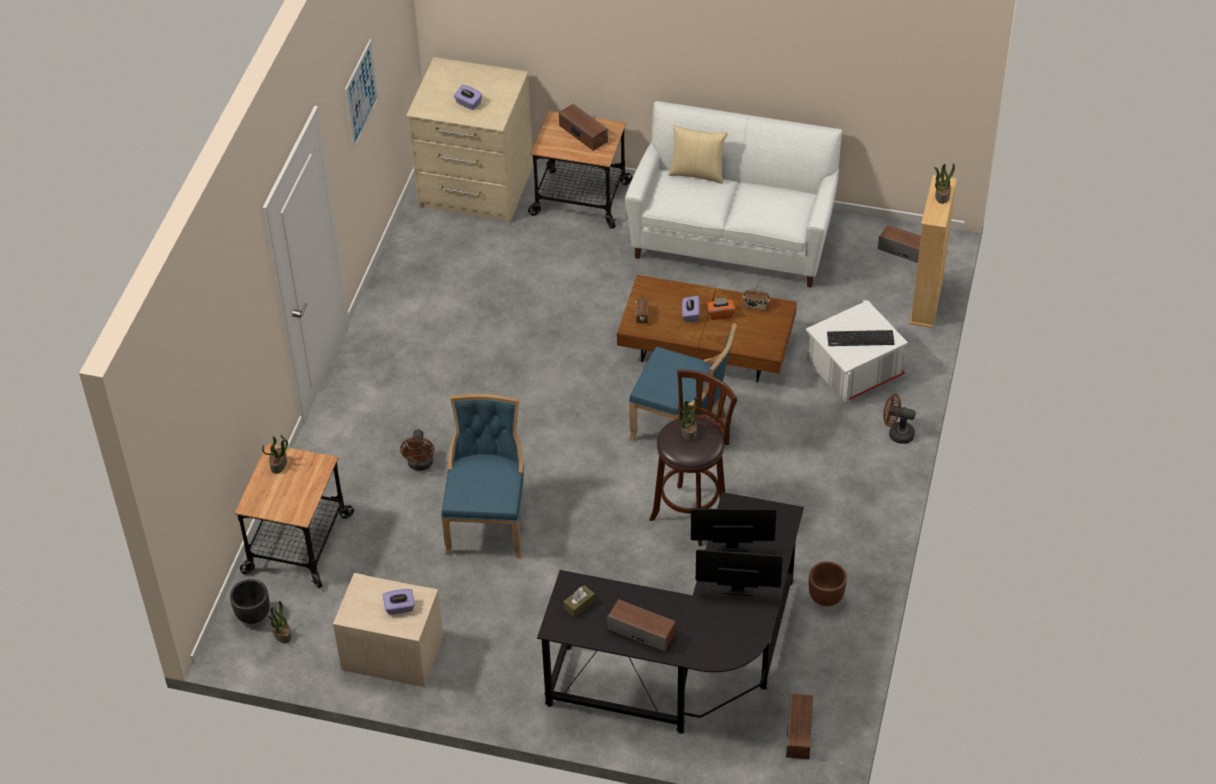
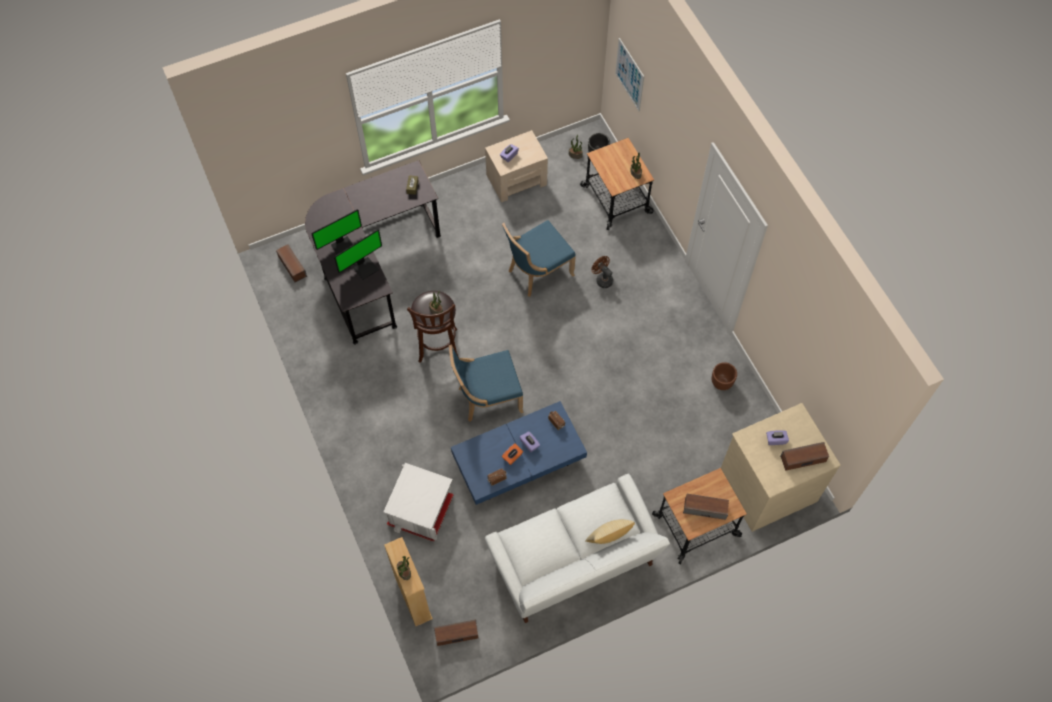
camera: 140 degrees right, 15 degrees up
picture [345,39,379,149] -> picture moved to [615,38,644,111]
blue chair [441,394,524,559] -> blue chair turned 90 degrees clockwise [502,220,576,297]
speaker [607,599,676,652] -> speaker moved to [780,442,829,471]
brown coffee table [617,275,797,382] -> blue coffee table [451,401,587,505]
brown planter [809,561,847,606] -> brown planter moved to [712,362,737,390]
keyboard [827,330,895,346] -> none
brown fan [883,394,916,444] -> none

